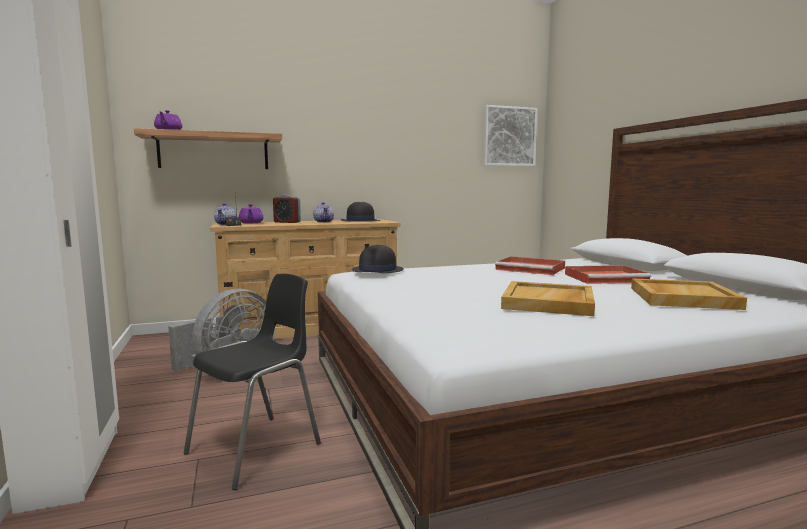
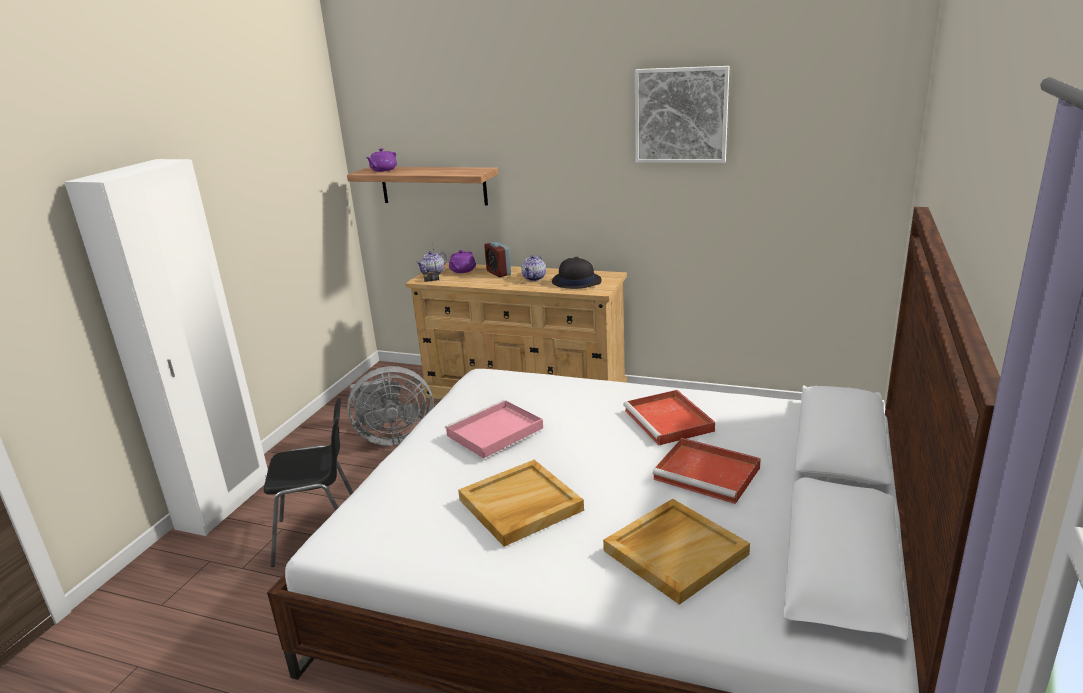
camera: 40 degrees right, 15 degrees up
black hat [352,245,404,273] -> none
picture [483,105,538,166] -> picture moved to [635,66,729,163]
none -> pink tray [445,400,543,458]

